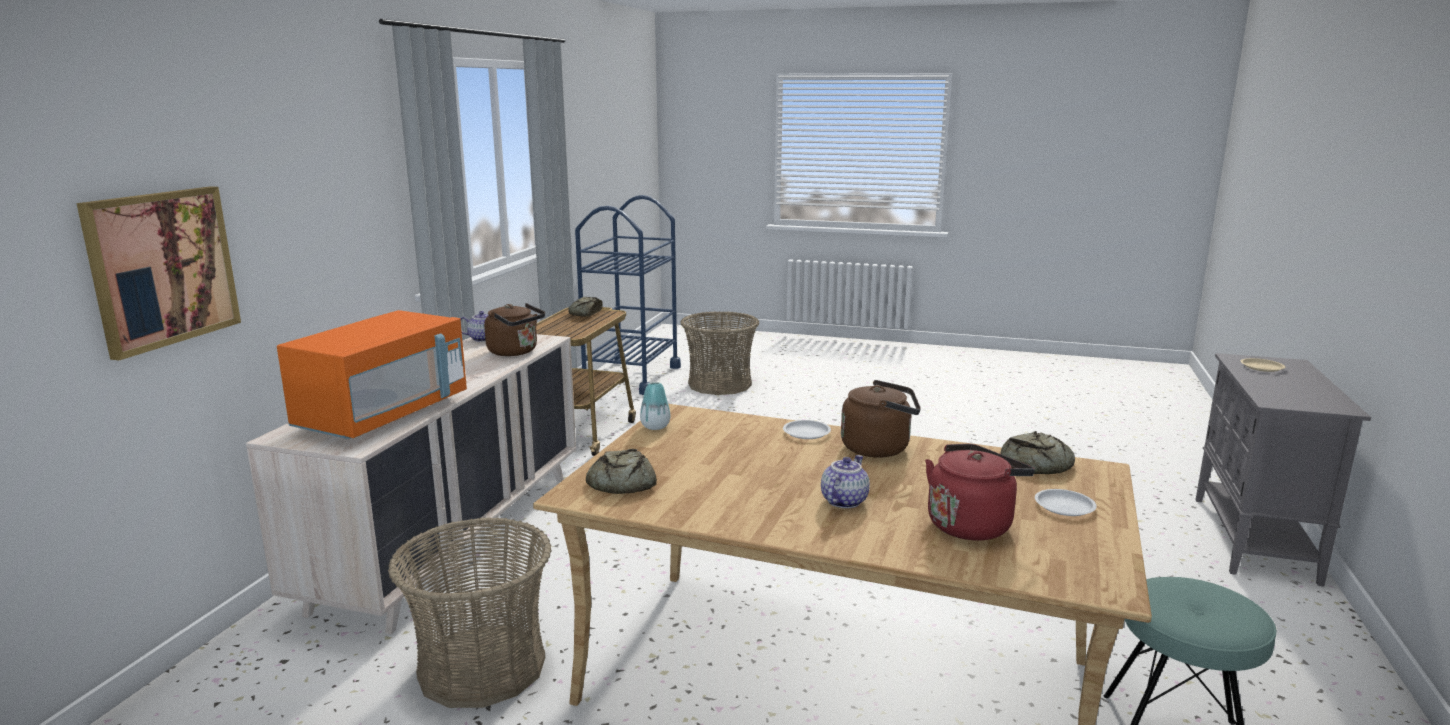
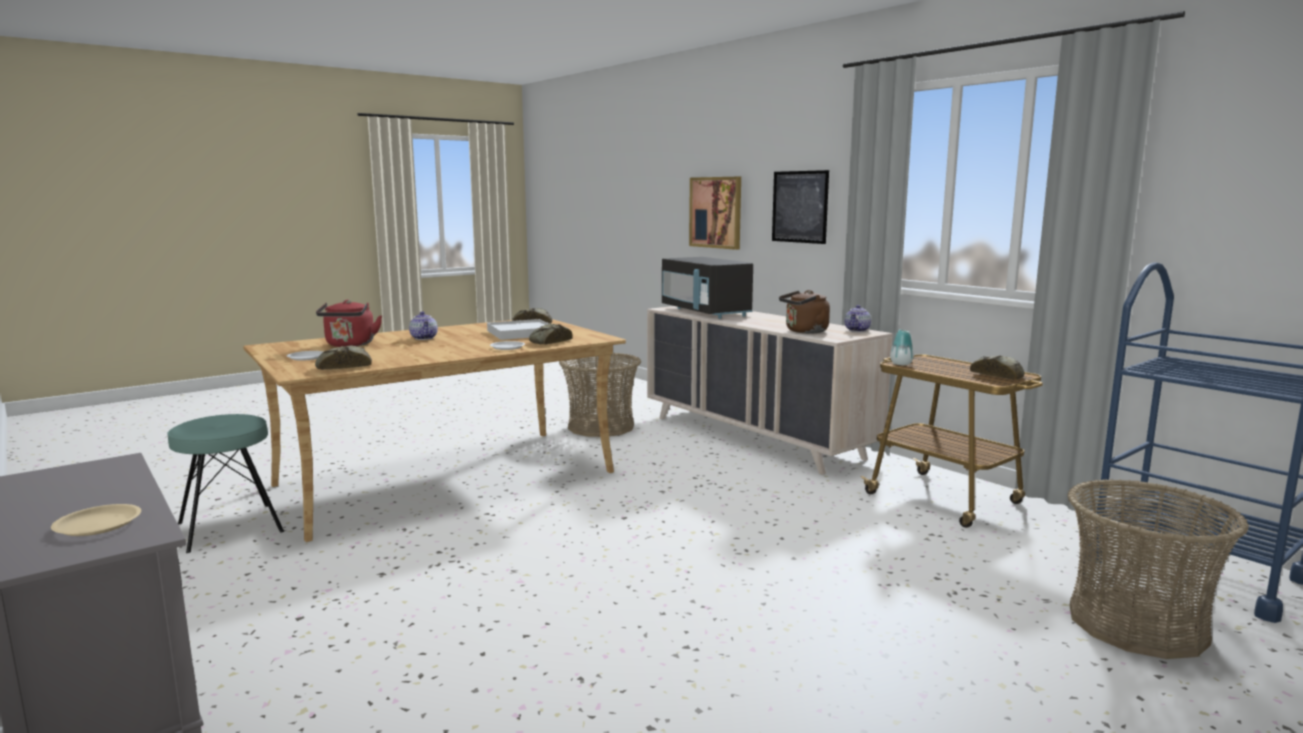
camera: 125 degrees right, 5 degrees down
orange microwave [277,310,467,439] -> black microwave [662,257,753,319]
vase [640,382,670,430] -> vase moved to [890,330,914,365]
brown kettle [841,380,921,458] -> none
none -> white tray [487,319,549,340]
none -> bread [529,324,573,345]
none -> picture [772,170,829,244]

